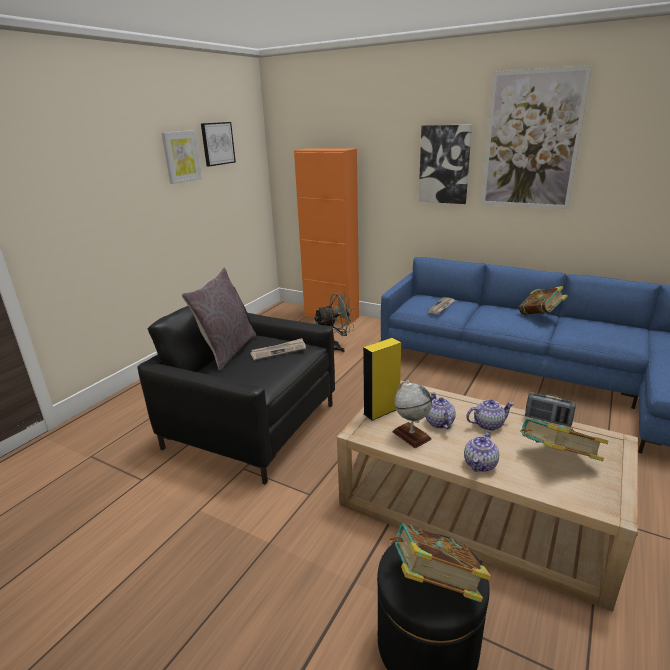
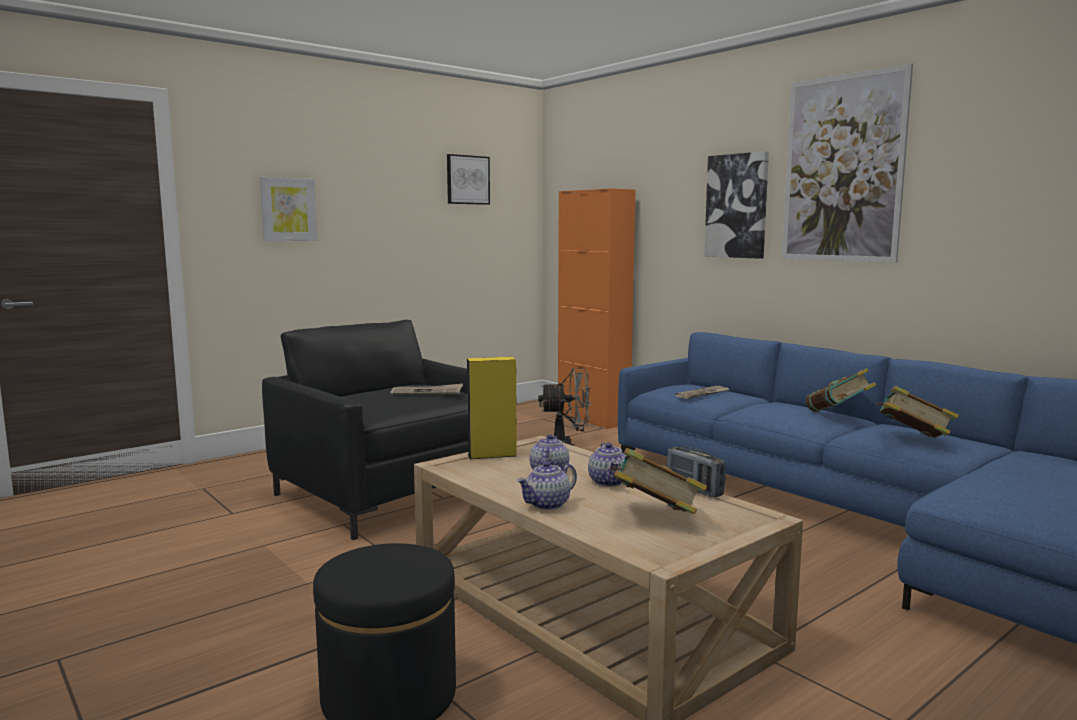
camera: 20 degrees right, 15 degrees down
picture [162,130,202,184] -> picture moved to [260,177,317,241]
grey pillow [181,267,256,371] -> none
book [390,523,491,602] -> book moved to [875,386,959,438]
globe [392,381,432,448] -> none
teapot [466,400,514,431] -> teapot turned 75 degrees clockwise [588,443,626,487]

